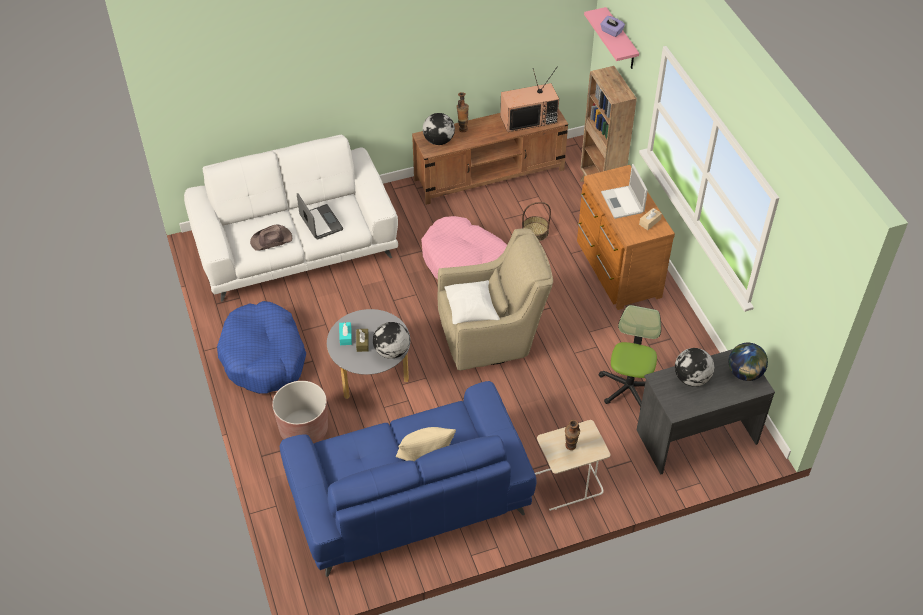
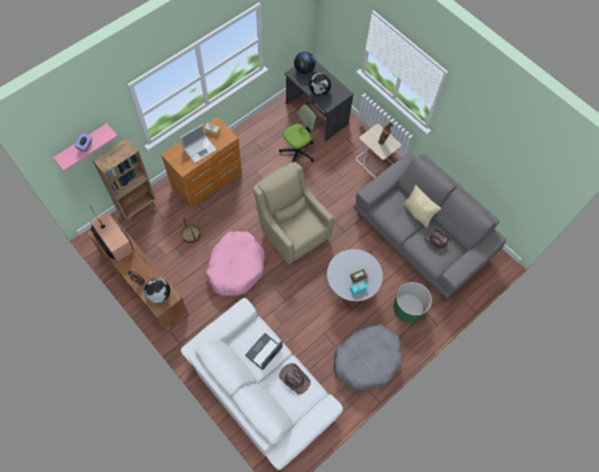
camera: 115 degrees left, 15 degrees up
blue dog bed [217,301,306,394] -> grey dog bed [333,324,402,390]
brown planter [272,381,328,444] -> green planter [394,282,432,323]
blue sofa [280,381,536,577] -> grey sofa [353,153,506,298]
globe [373,322,410,359] -> none
white pillow [444,280,500,324] -> none
office chair [599,305,661,408] -> office chair turned 150 degrees clockwise [279,104,316,163]
none -> brown hat [424,229,453,254]

